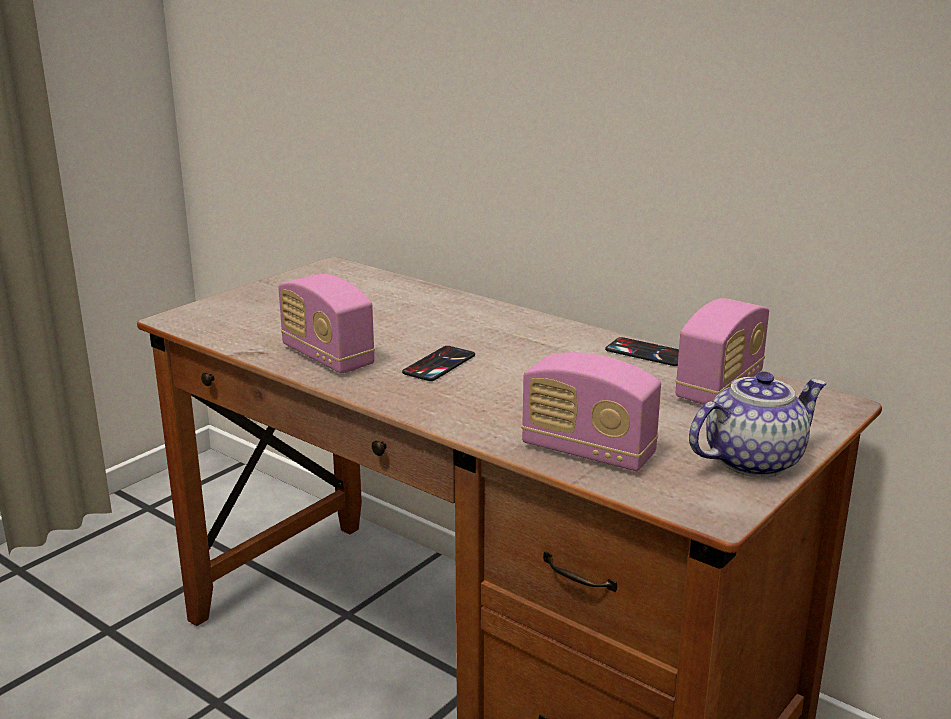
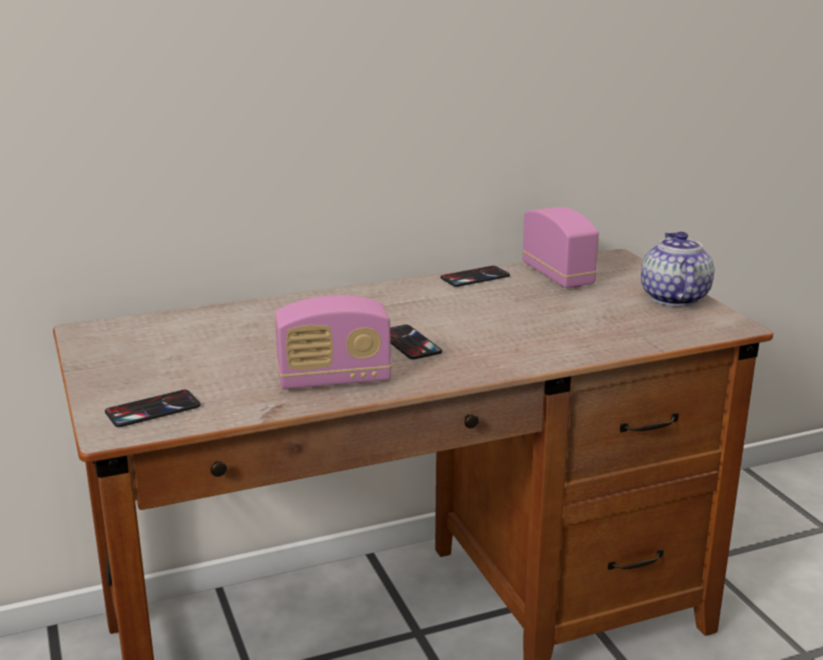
camera: 60 degrees left, 0 degrees up
radio [521,352,661,471] -> none
none -> phone [105,390,201,427]

